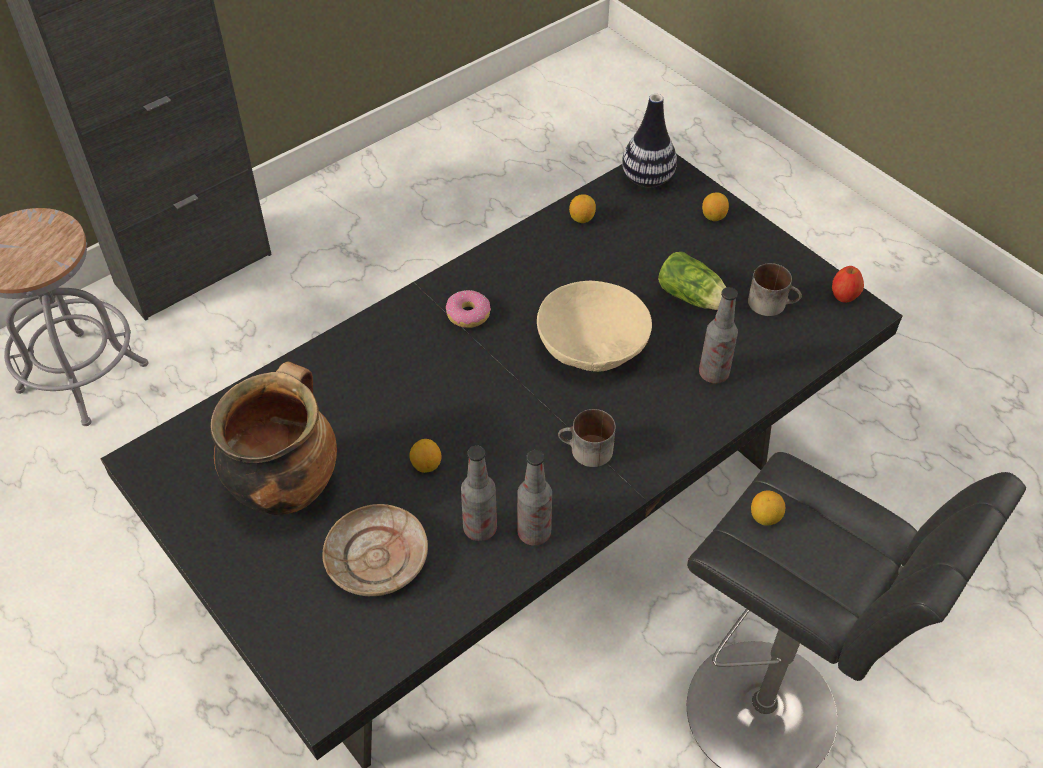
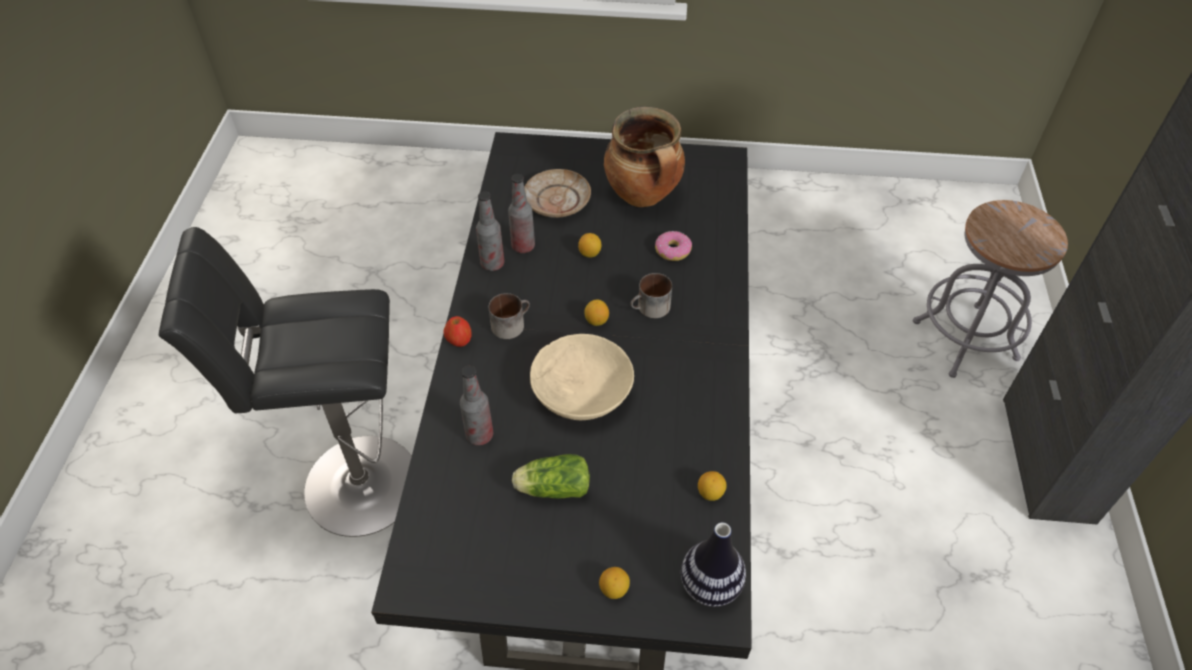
camera: 135 degrees right, 0 degrees up
donut [446,290,491,328] -> donut moved to [655,231,692,261]
mug [748,263,802,316] -> mug moved to [630,273,672,318]
lemon [751,491,785,526] -> lemon moved to [584,299,609,326]
apple [832,266,864,303] -> apple moved to [444,316,472,347]

